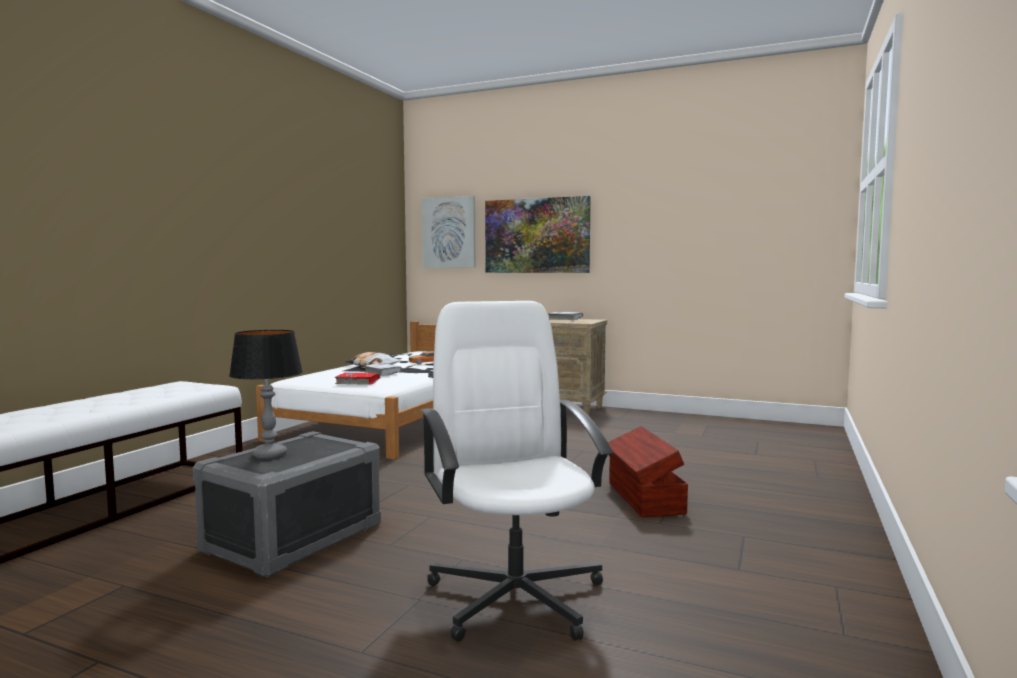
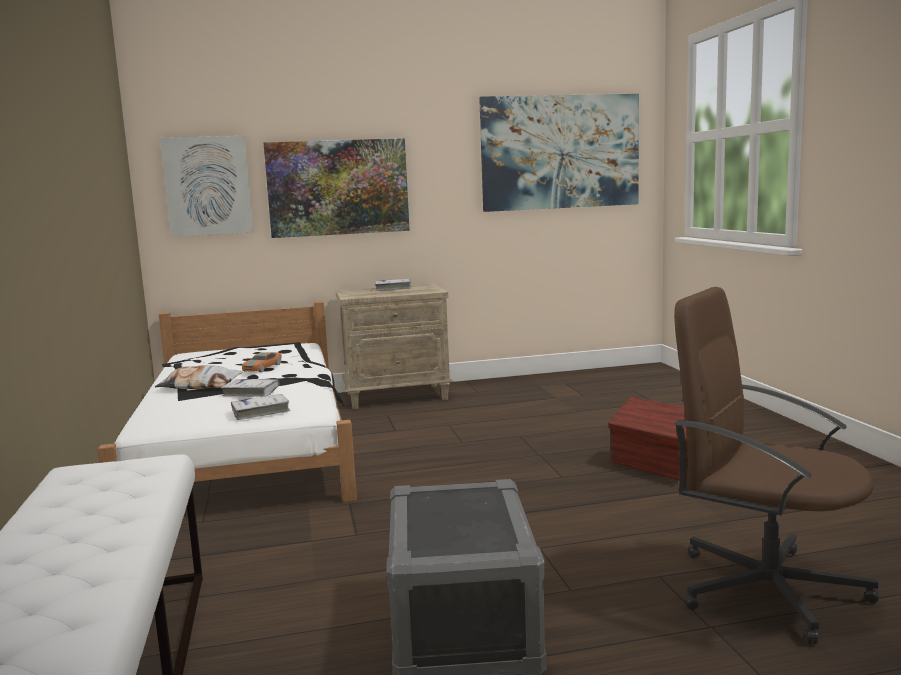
camera: 35 degrees left, 5 degrees up
table lamp [229,330,303,459] -> none
red book [335,372,381,385] -> white book [231,394,291,420]
white office chair [421,301,613,641] -> brown office chair [674,287,879,645]
none -> picture [479,94,639,212]

